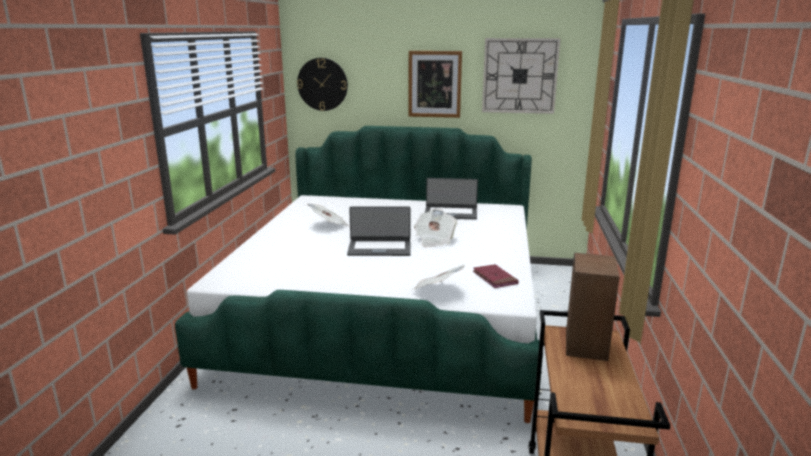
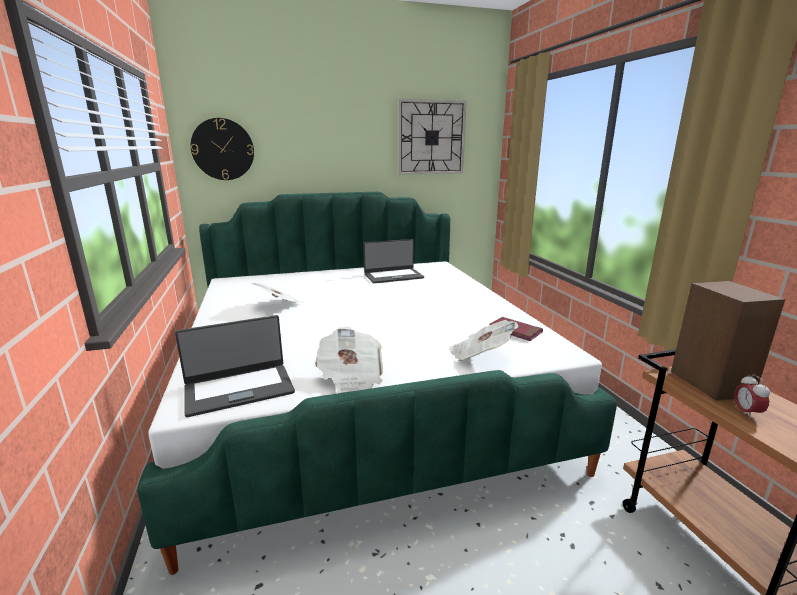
camera: 25 degrees left, 0 degrees up
laptop [347,207,411,256] -> laptop moved to [175,315,295,417]
picture [409,51,462,118] -> none
newspaper [414,209,457,248] -> newspaper moved to [315,327,383,393]
none -> alarm clock [734,374,770,419]

